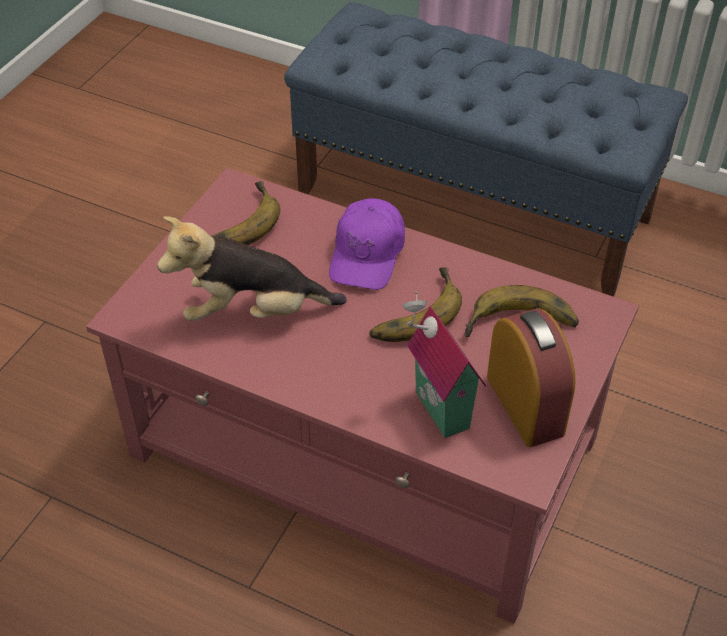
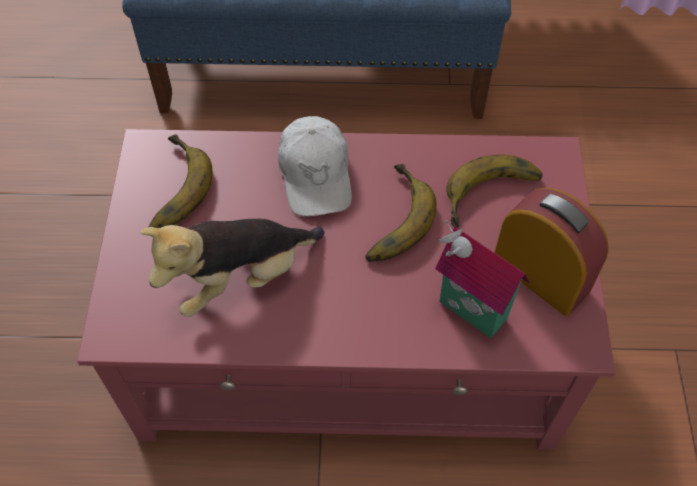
camera: 25 degrees left, 10 degrees up
purple cap [329,198,405,290] -> white cap [278,116,352,216]

